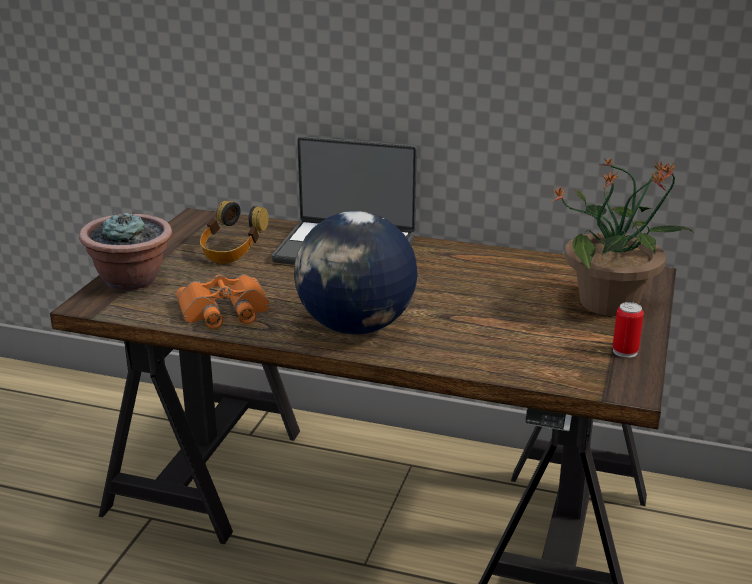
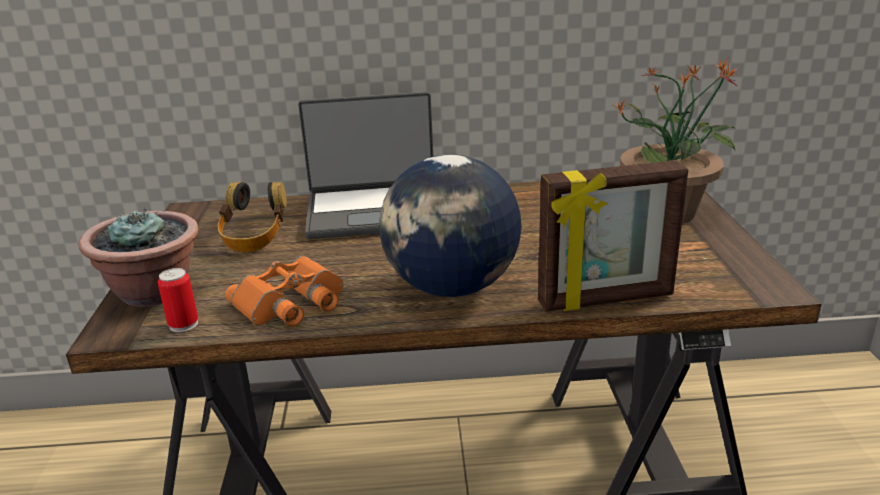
camera: 20 degrees left, 0 degrees up
can [613,302,644,358] -> can moved to [158,268,198,332]
none -> picture frame [538,160,688,311]

